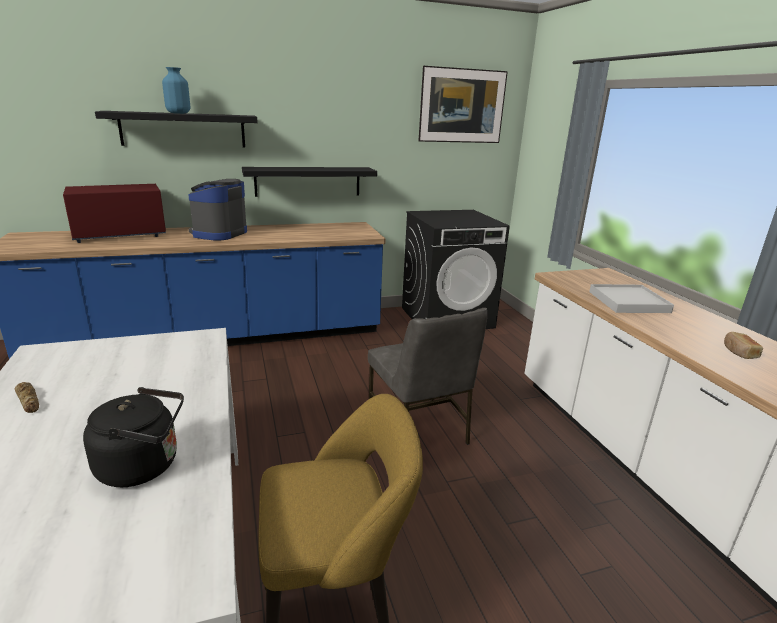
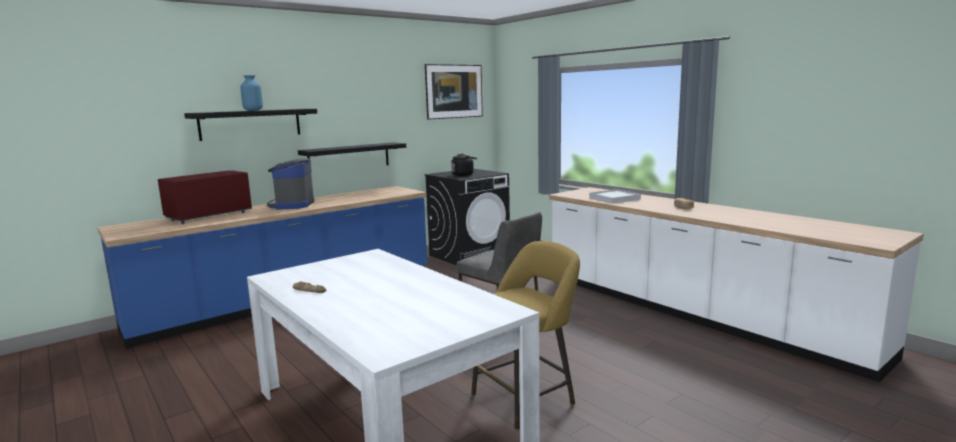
camera: 20 degrees left, 10 degrees down
black kettle [83,387,184,487] -> black kettle moved to [451,154,477,176]

